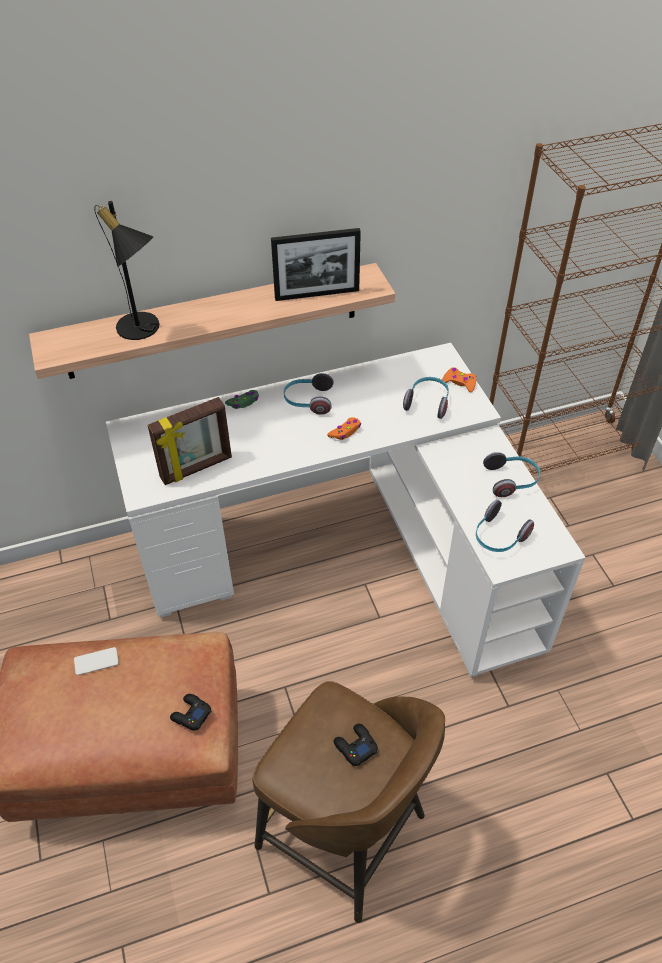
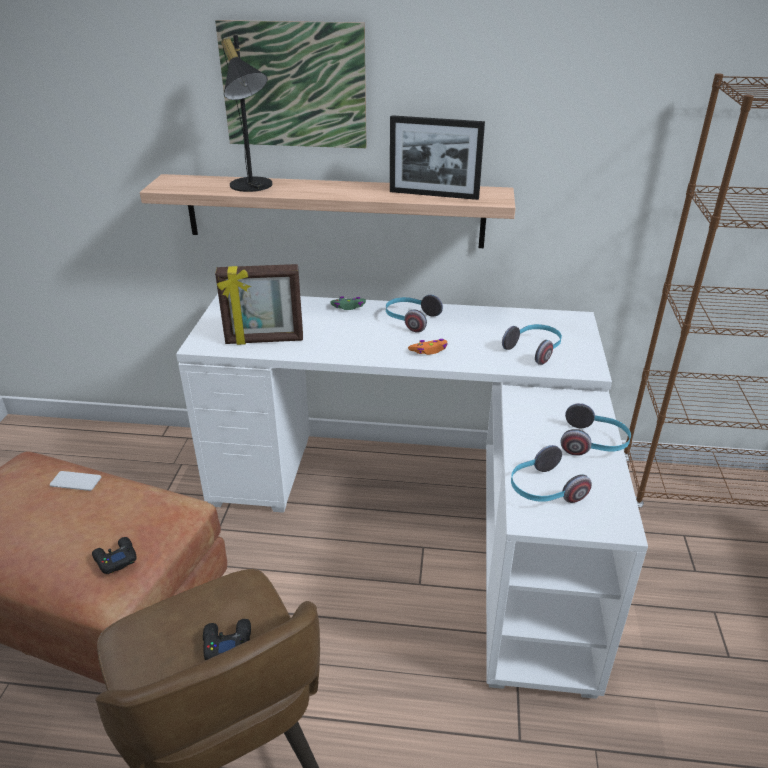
camera: 25 degrees right, 15 degrees down
orange game controller [442,367,476,392] -> none
none -> picture [215,20,366,148]

